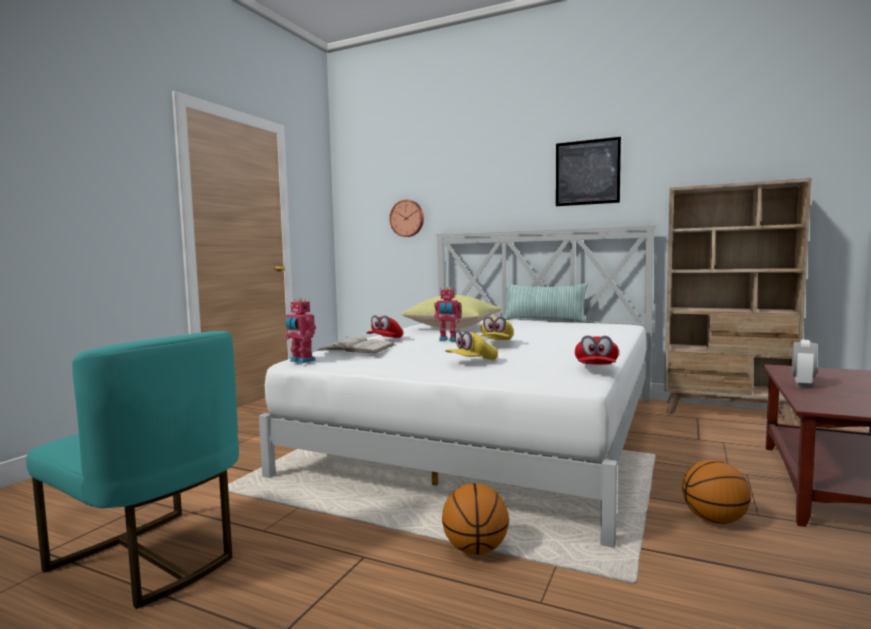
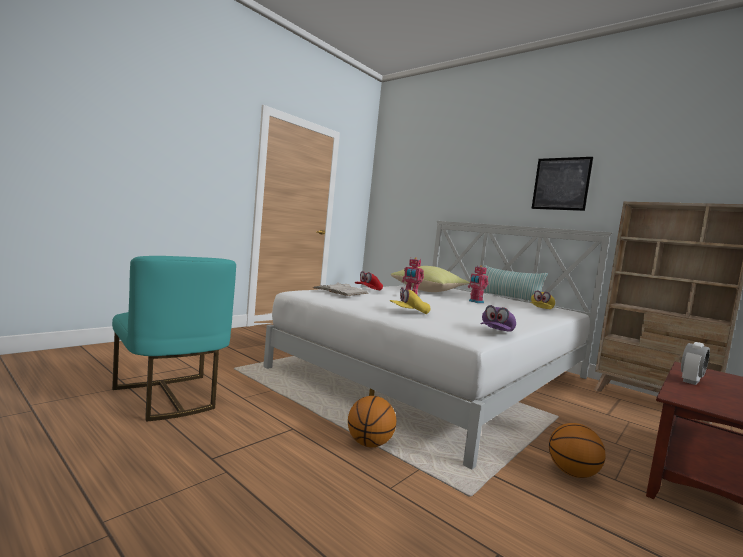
camera: 15 degrees right, 0 degrees up
toy robot [284,298,316,363] -> toy robot moved to [468,265,489,303]
wall clock [389,200,424,237] -> none
yellow cap [481,316,514,340] -> yellow cap moved to [531,290,555,309]
red cap [575,335,619,365] -> purple cap [480,305,516,332]

